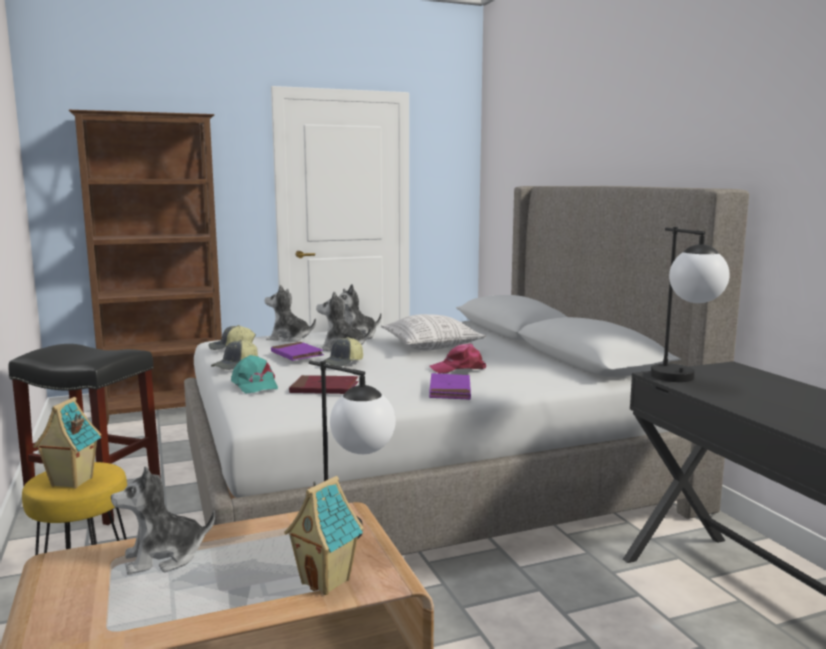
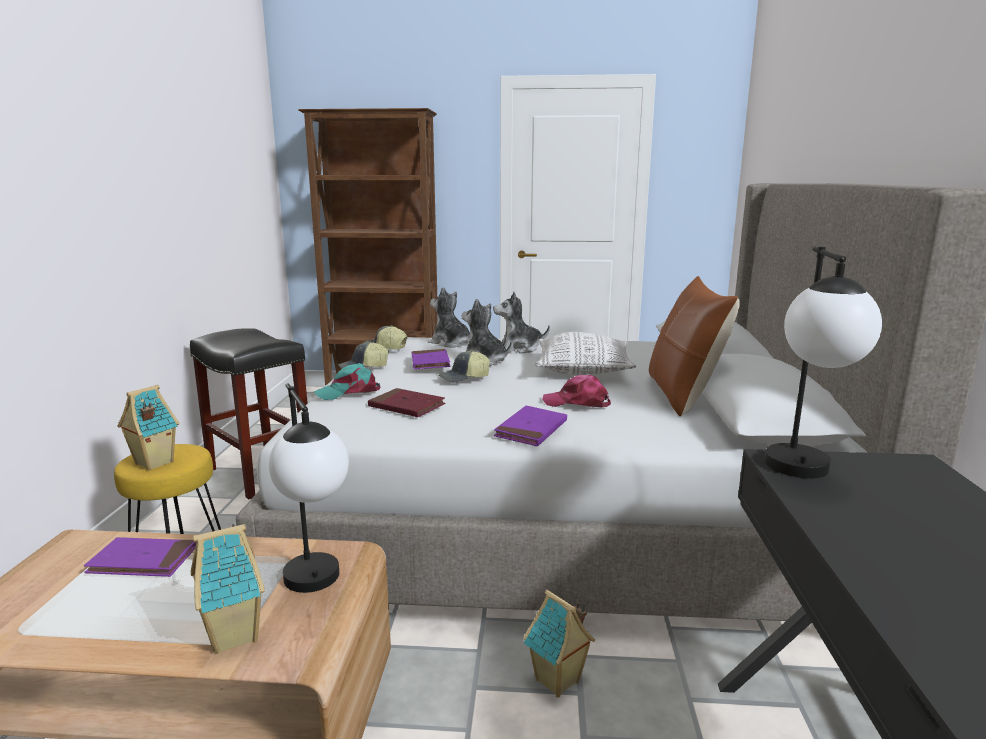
camera: 25 degrees right, 5 degrees up
plush toy [111,467,215,575] -> purple book [84,537,196,577]
turquoise cap [231,355,278,394] -> turquoise cap turned 75 degrees clockwise [314,363,381,400]
none -> toy house [523,590,595,697]
none -> brown pillow [649,276,740,416]

